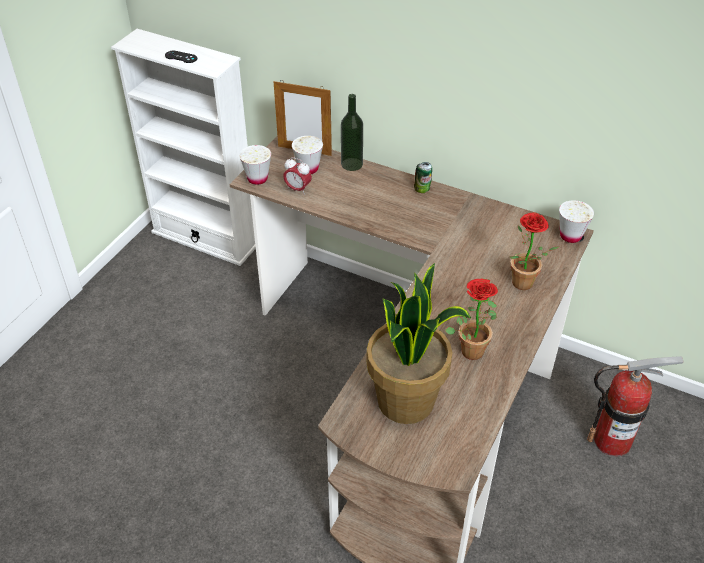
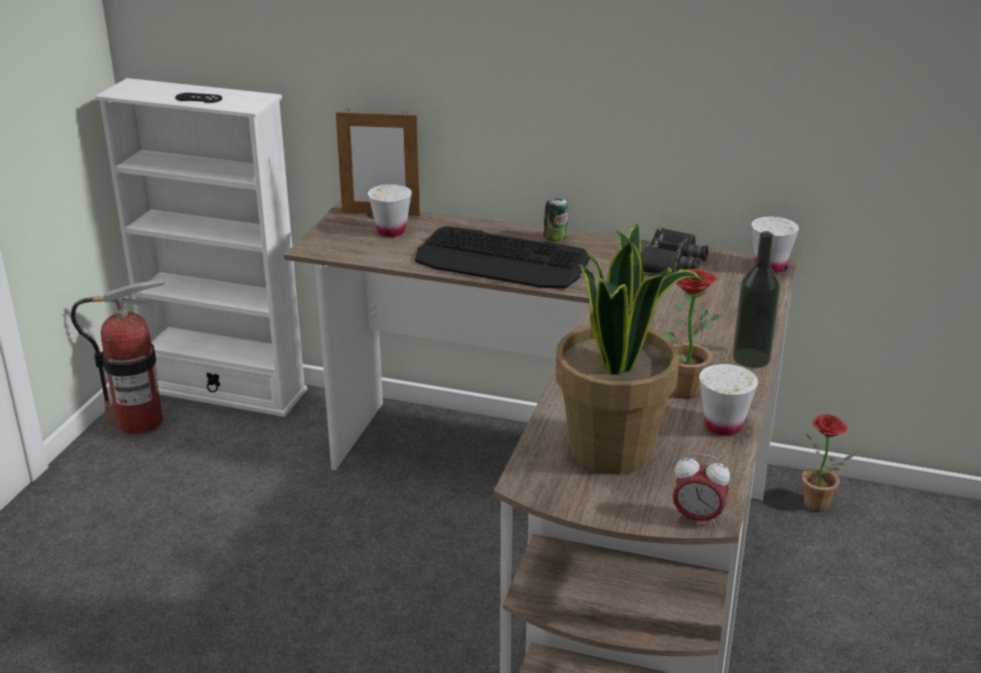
camera: 10 degrees left, 15 degrees down
white cup [239,145,271,185] -> white cup moved to [699,364,758,435]
alarm clock [283,157,312,195] -> alarm clock moved to [673,453,730,527]
bottle [341,94,363,171] -> bottle moved to [733,231,780,368]
potted plant [510,212,560,290] -> potted plant moved to [802,414,855,512]
fire extinguisher [587,356,684,456] -> fire extinguisher moved to [71,279,165,435]
none -> keyboard [415,226,590,289]
none -> black binoculars [641,228,708,275]

